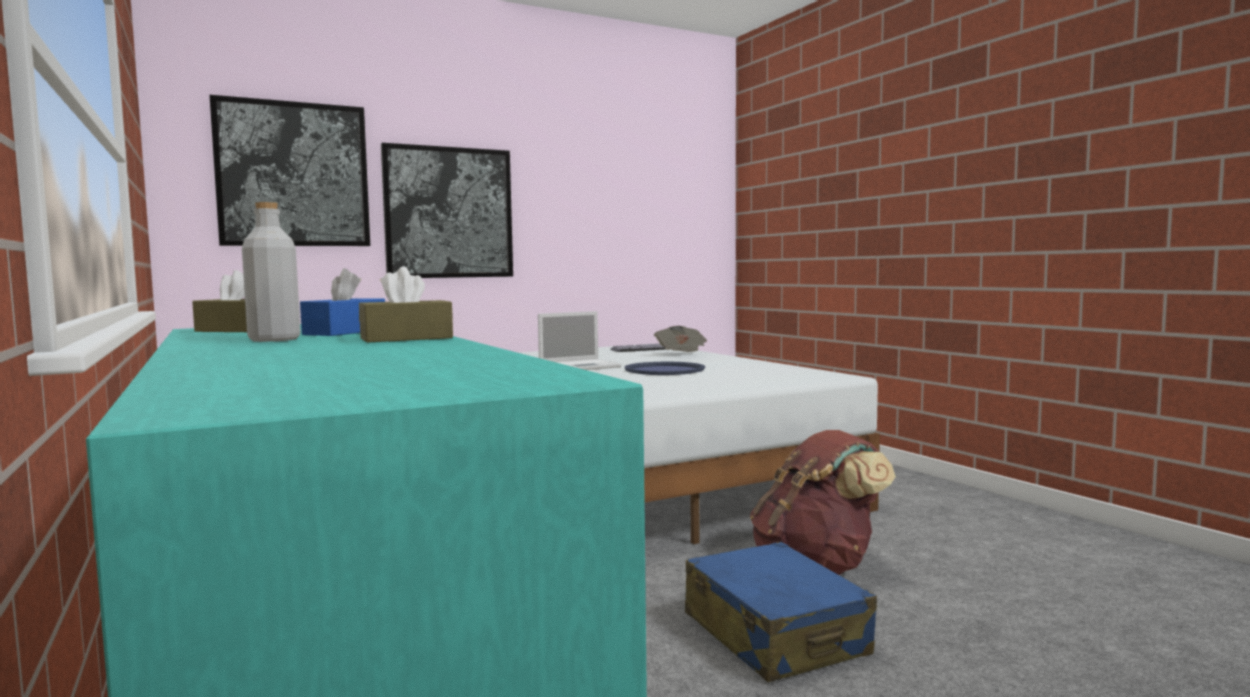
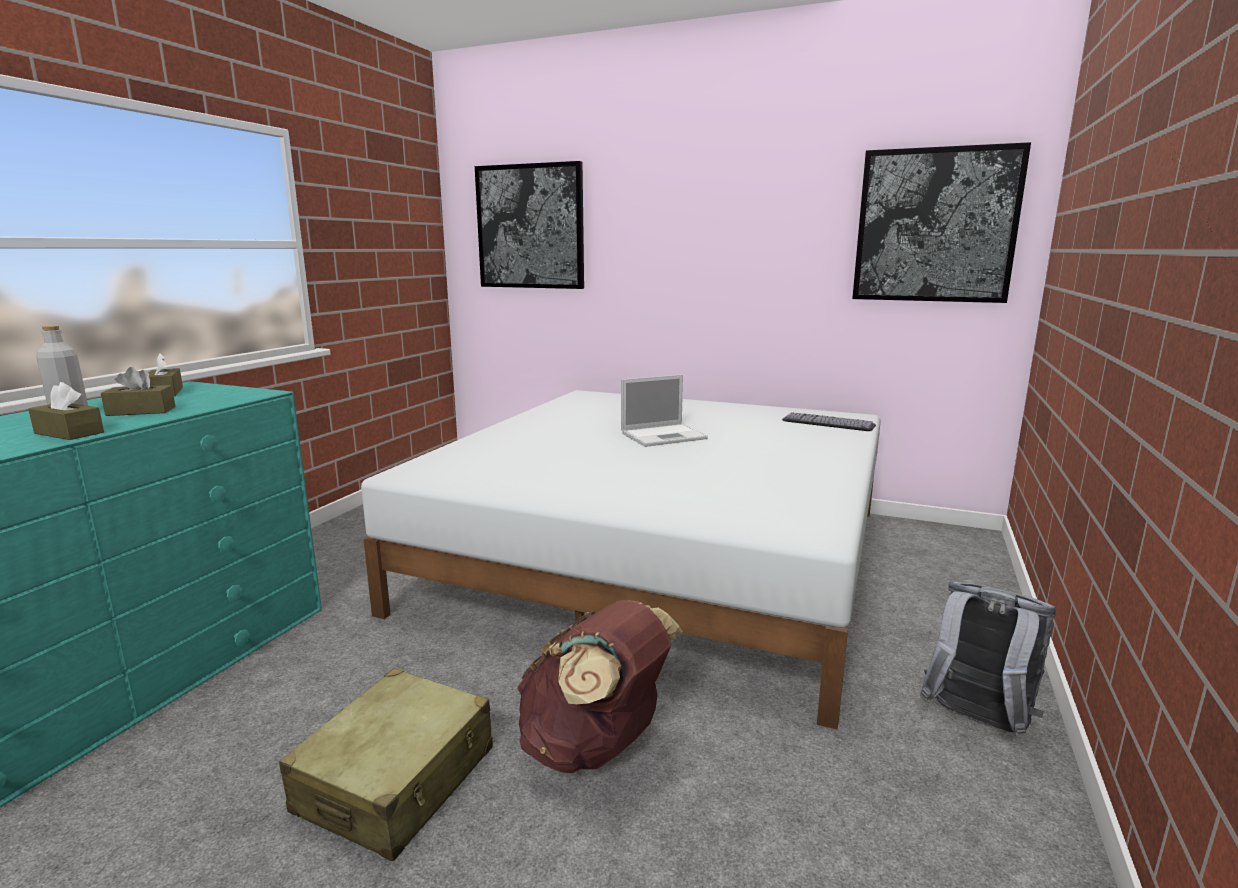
camera: 50 degrees right, 10 degrees up
blue tissue box [300,268,385,336] -> brown tissue box [101,367,176,416]
picture [381,143,513,278] -> picture moved to [852,142,1031,303]
laptop [538,311,621,370] -> laptop turned 45 degrees counterclockwise [621,374,708,447]
blue tray [625,362,705,375] -> none
newspaper [654,326,707,352] -> none
blue suitcase [685,542,877,682] -> beige suitcase [279,668,493,861]
none -> grey backpack [920,581,1056,737]

